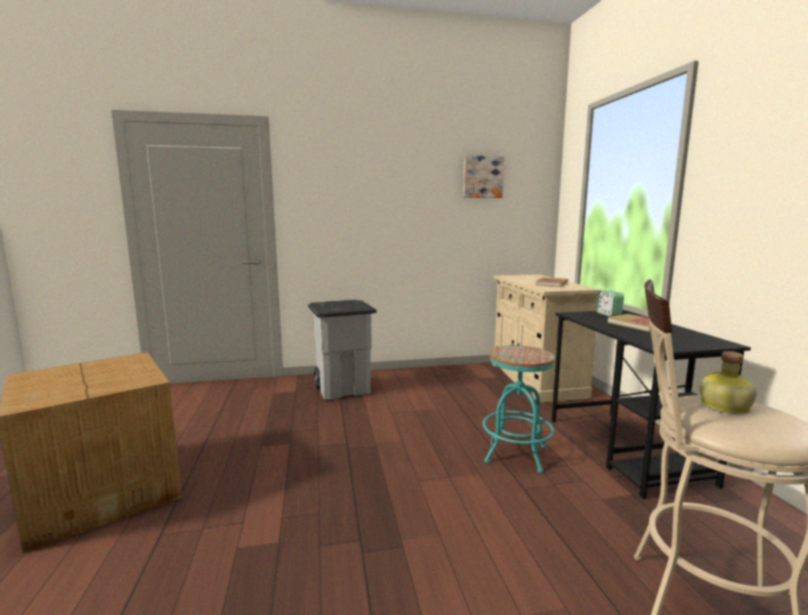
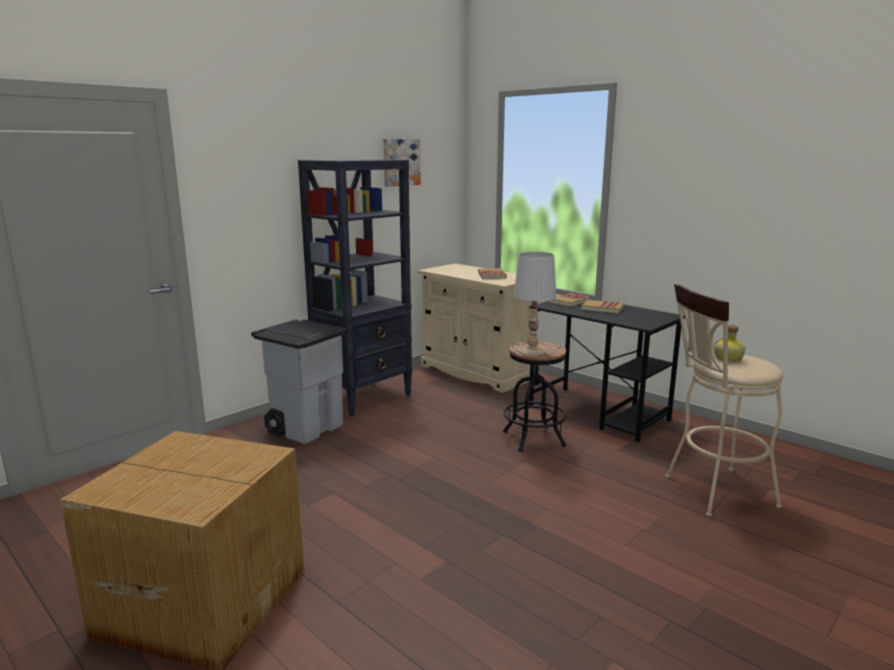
camera: 35 degrees left, 5 degrees up
turquoise stool [483,345,555,473] -> black stool [503,341,567,452]
alarm clock [596,290,624,317] -> book [548,293,590,307]
none -> black bookcase [298,159,413,417]
none -> white table lamp [514,252,556,356]

